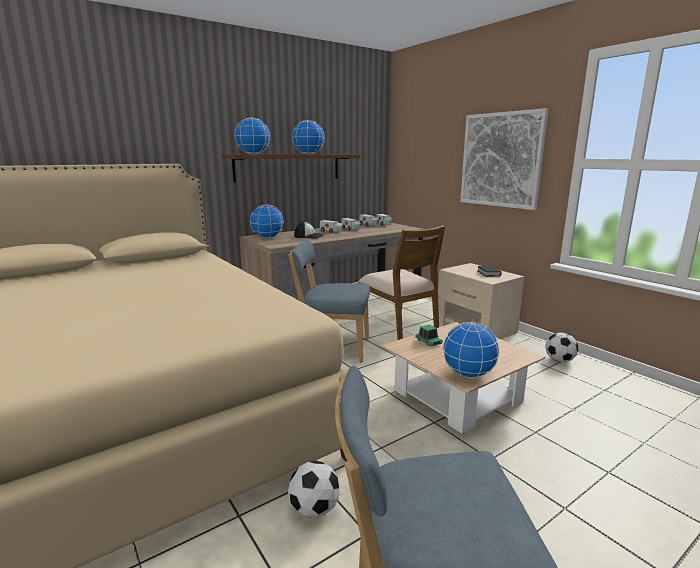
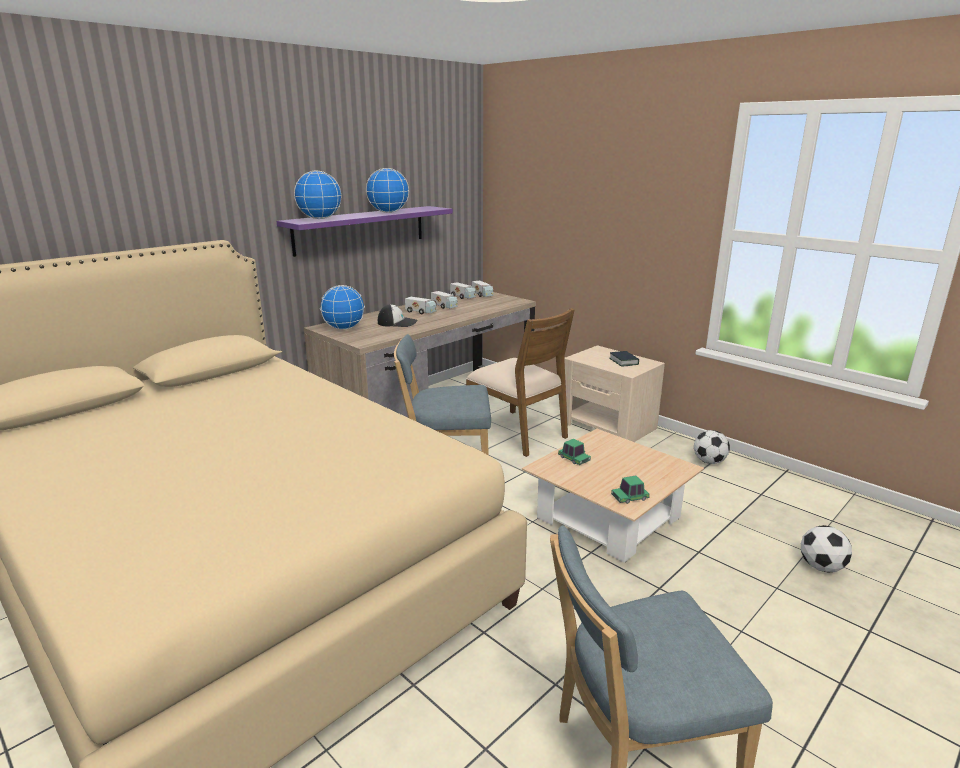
camera: 10 degrees left, 5 degrees up
brown shelf [222,154,360,183] -> purple shelf [277,206,453,257]
football [288,461,340,518] -> football moved to [801,525,852,572]
globe [443,322,500,378] -> toy car [611,476,650,504]
picture [460,108,549,210] -> none

